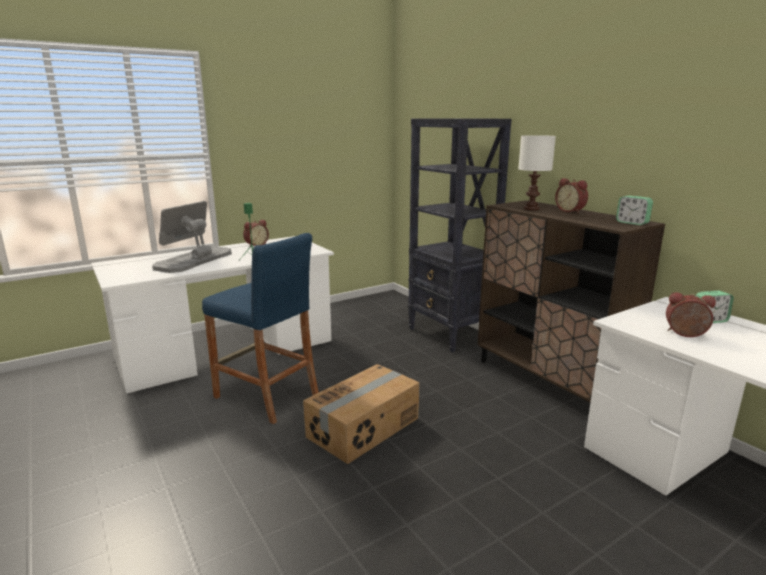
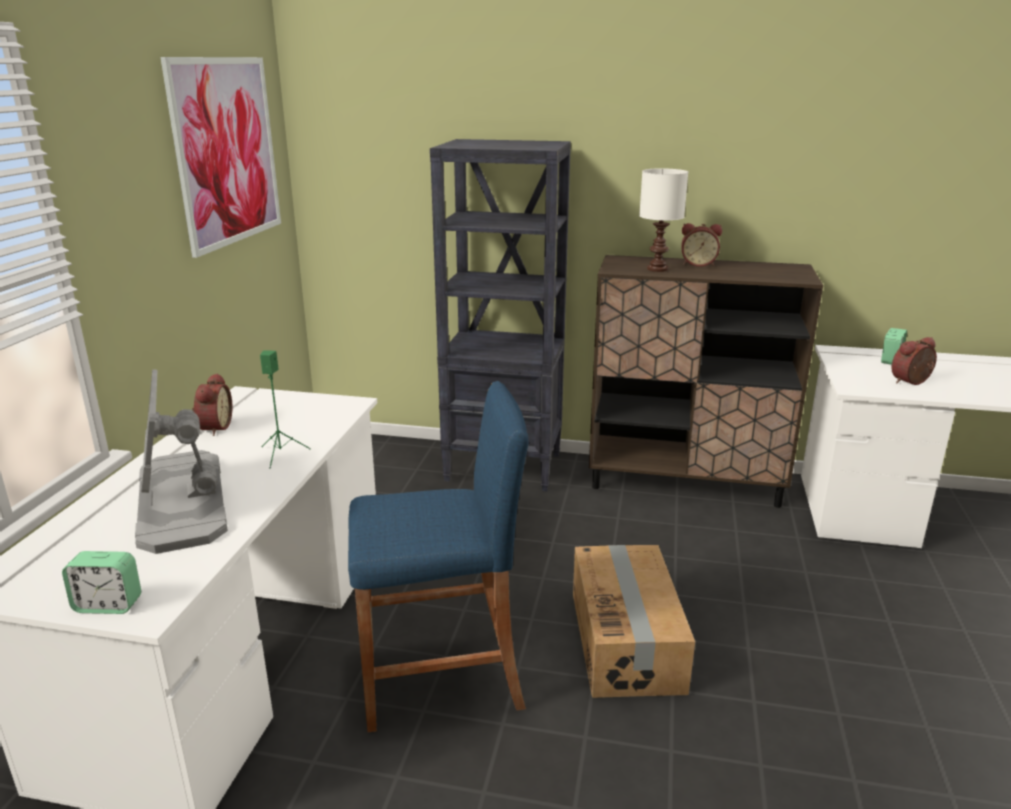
camera: 45 degrees left, 5 degrees up
alarm clock [616,196,653,225] -> alarm clock moved to [62,551,141,614]
none -> picture [160,57,281,258]

